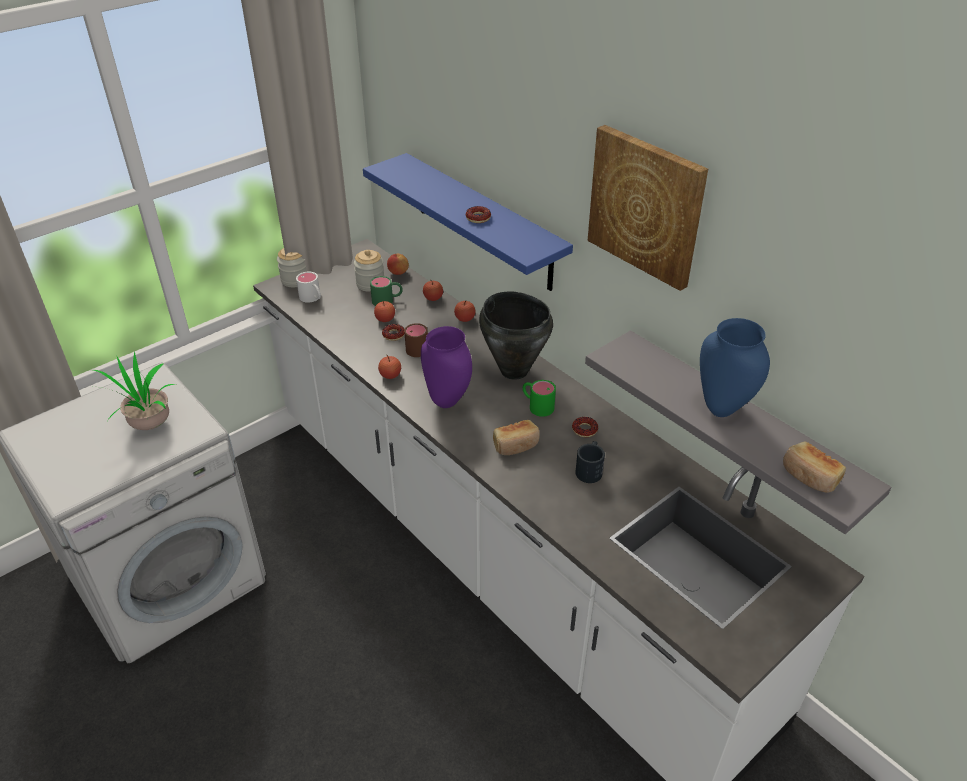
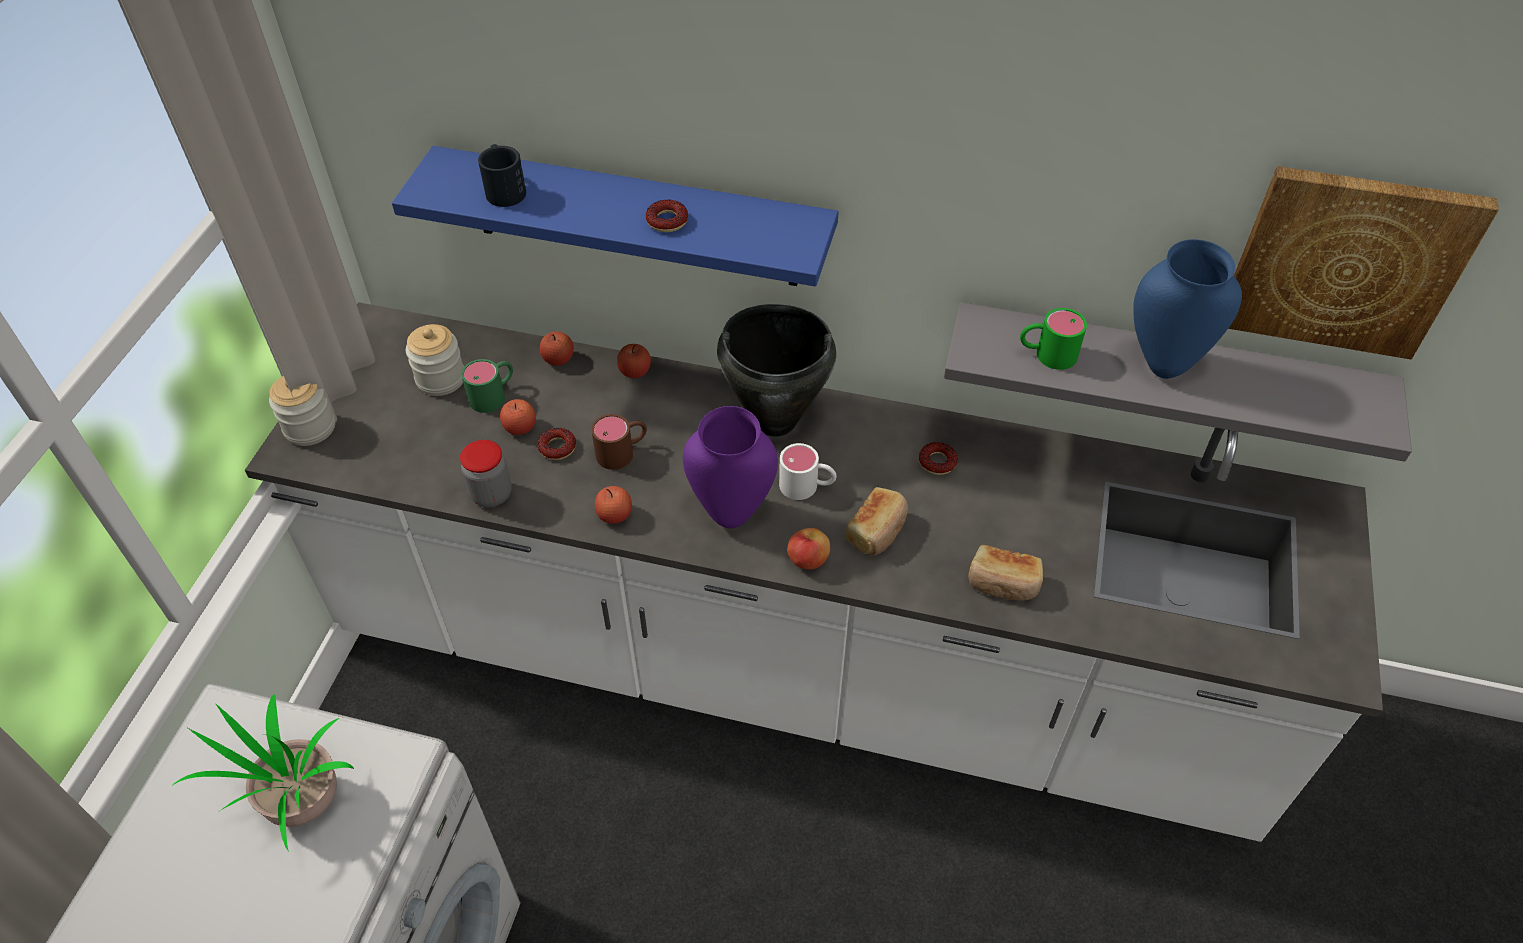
camera: 35 degrees left, 10 degrees up
white mug [296,272,321,303] -> white mug moved to [779,443,837,500]
apple [387,254,409,275] -> apple moved to [787,528,830,570]
green mug [523,380,556,417] -> green mug moved to [1020,308,1087,370]
black mug [576,441,605,483] -> black mug moved to [478,144,526,207]
picture [588,125,708,291] -> picture moved to [1228,166,1499,359]
bread [783,441,846,493] -> bread moved to [968,545,1043,601]
none -> jar [460,440,512,507]

